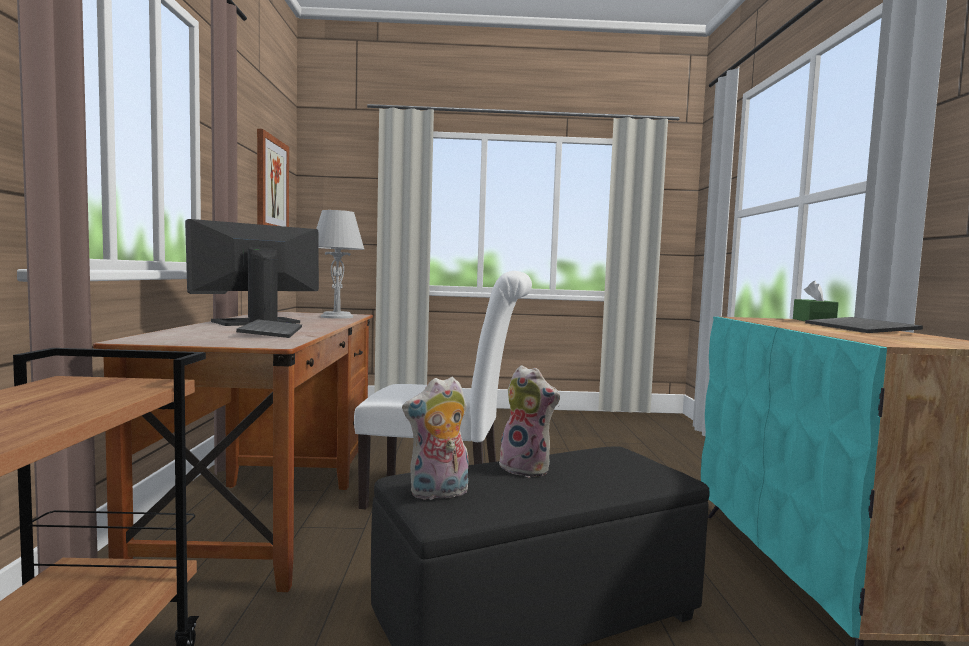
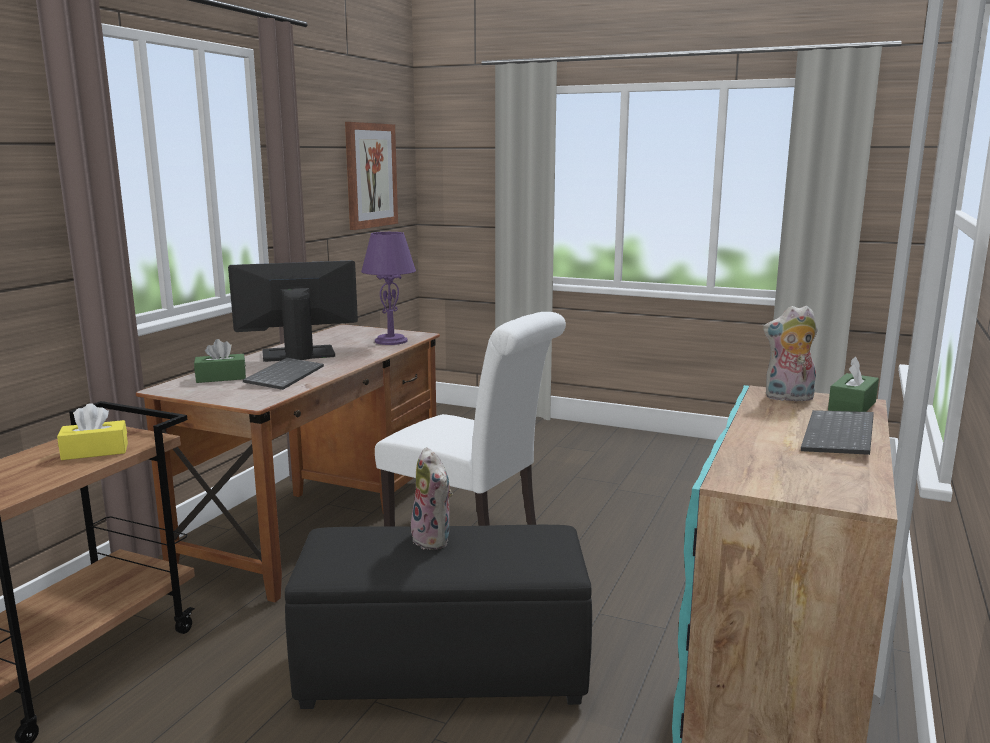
camera: 25 degrees right, 10 degrees up
grey table lamp [316,210,364,319] -> purple table lamp [361,232,416,345]
plush toy [402,377,469,500] -> plush toy moved to [763,305,818,401]
none -> yellow tissue box [57,403,128,460]
none -> green tissue box [194,339,246,383]

